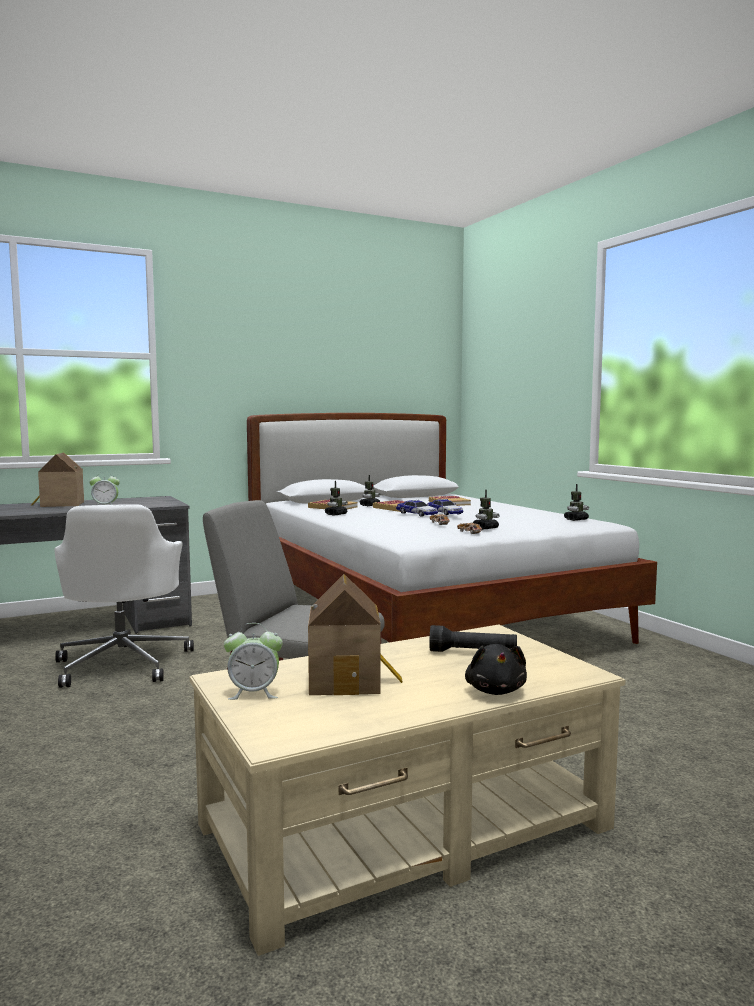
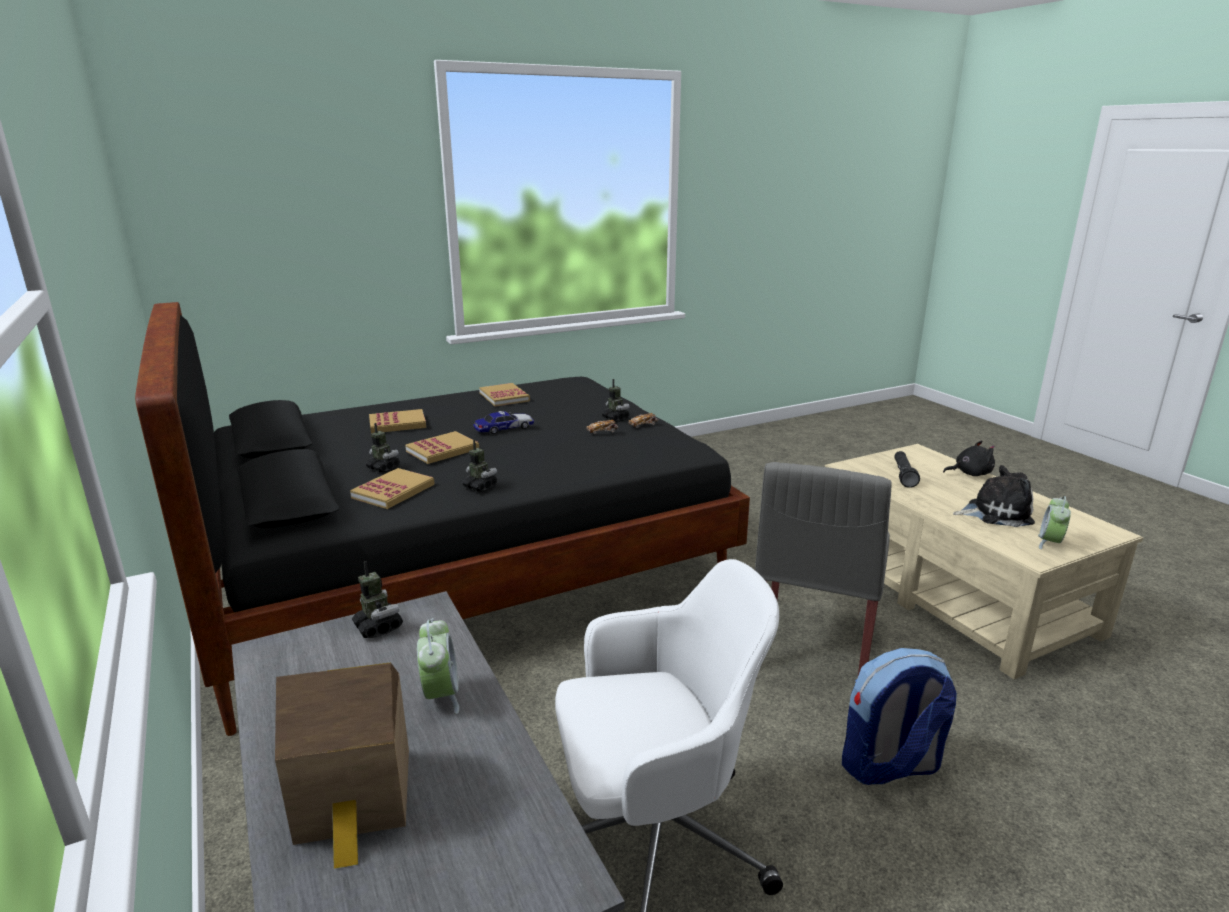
camera: 90 degrees left, 15 degrees up
alarm clock [224,623,283,700] -> alarm clock turned 150 degrees counterclockwise [1038,496,1071,549]
white bed [247,413,657,644] -> black bed [135,302,750,736]
toy house [308,574,403,695] -> plush toy [953,465,1035,527]
toy car [396,500,438,517] -> none
toy robot [564,484,589,521] -> toy robot moved to [352,561,403,638]
none -> book [479,383,530,407]
none -> backpack [842,648,957,785]

